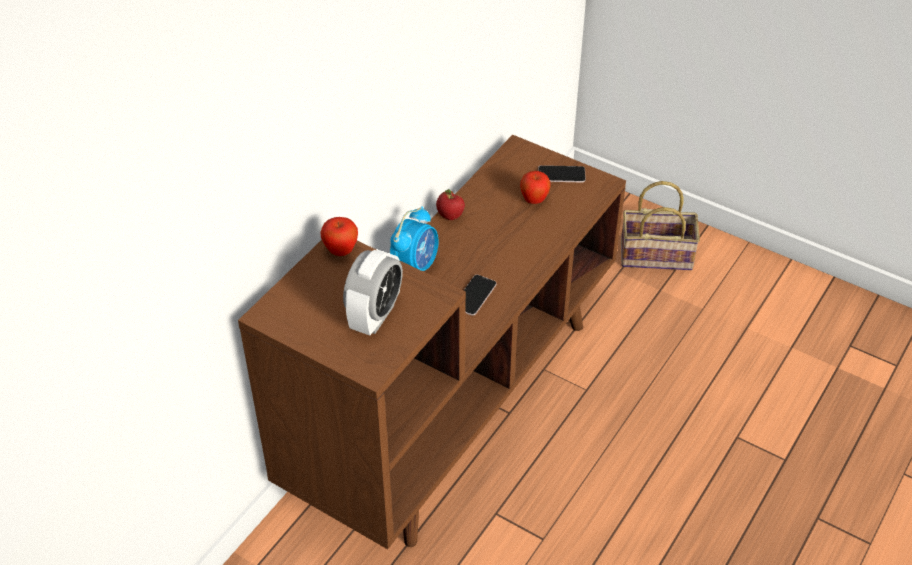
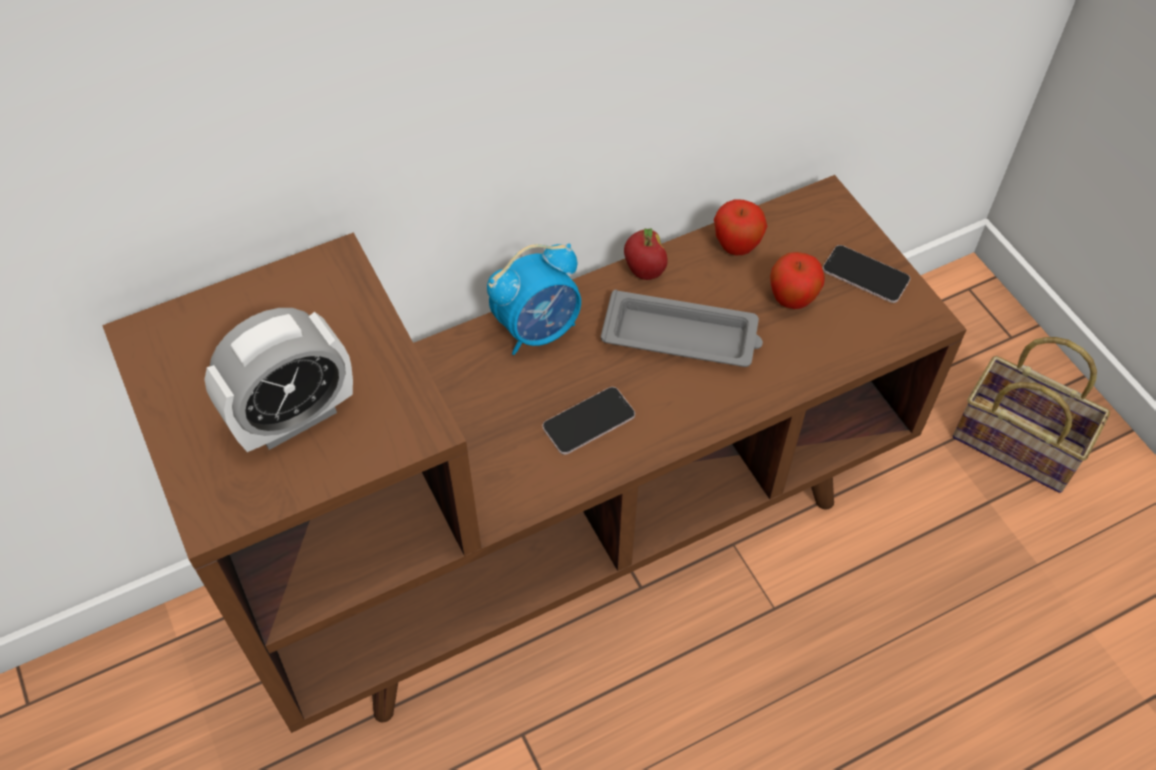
camera: 30 degrees right, 10 degrees up
apple [320,217,358,256] -> apple moved to [714,199,768,255]
none -> grey tray [601,290,763,367]

